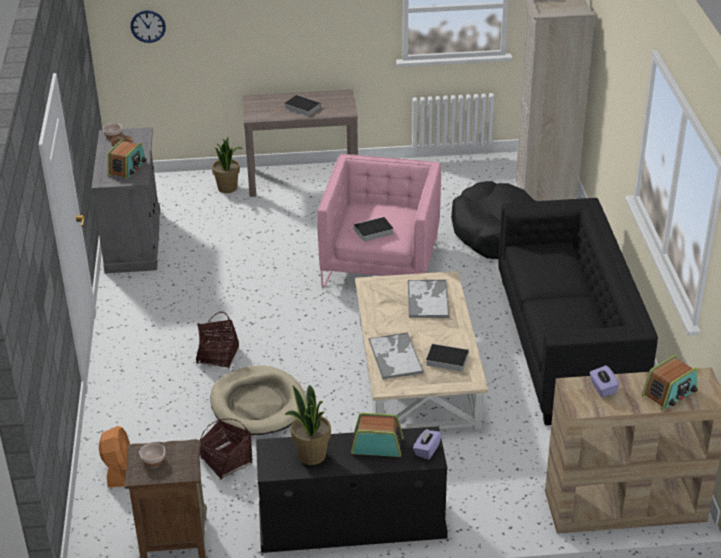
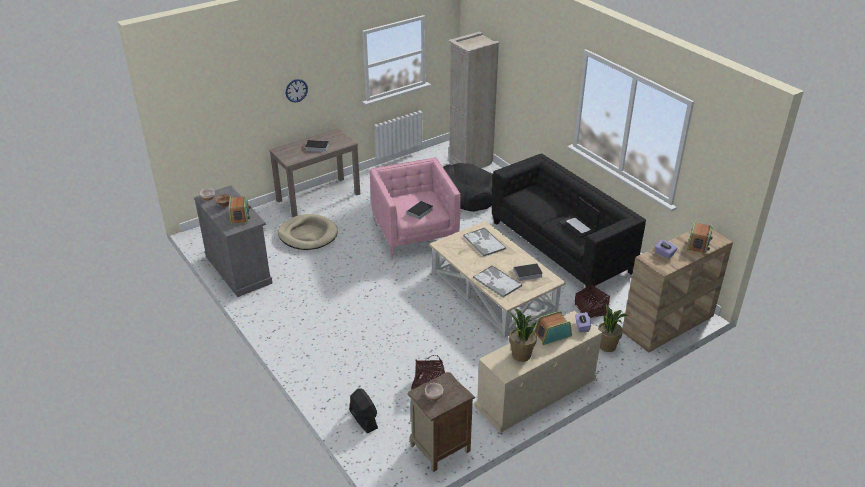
camera: 30 degrees left, 0 degrees up
orange fan [99,426,130,487] -> black fan [349,388,378,433]
wall clock [131,10,166,43] -> wall clock moved to [286,79,308,103]
basket [196,312,239,369] -> basket moved to [575,279,610,318]
beige dog bed [210,366,306,435] -> beige dog bed moved to [277,214,338,250]
potted plant [212,137,242,193] -> potted plant moved to [598,304,629,352]
black tv stand [256,426,448,553] -> beige tv stand [474,311,602,433]
none -> laptop [558,197,600,238]

